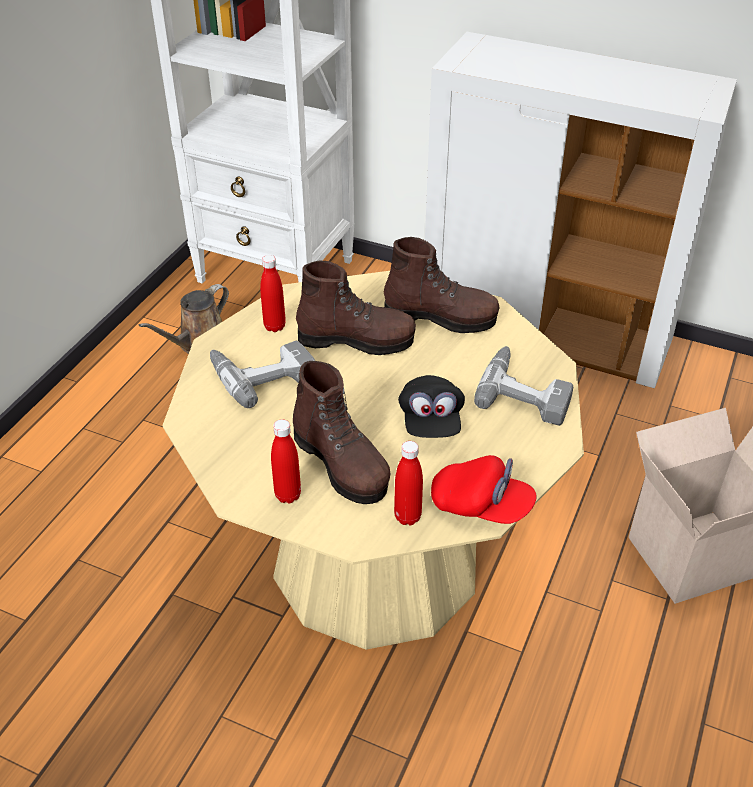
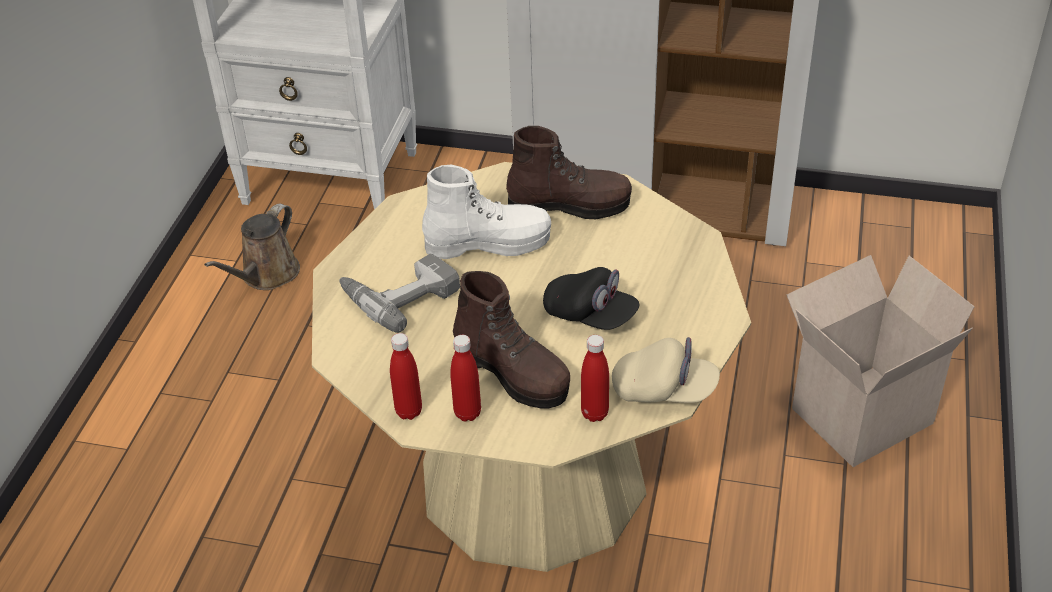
camera: 10 degrees left, 0 degrees up
red bottle [260,255,286,332] -> red bottle moved to [390,333,422,420]
brown boot [296,260,416,355] -> white boot [422,165,551,259]
black cap [398,375,465,438] -> black cap turned 45 degrees counterclockwise [543,267,639,330]
red cap [431,455,537,524] -> beige cap [612,337,720,403]
power drill [474,346,573,426] -> none

